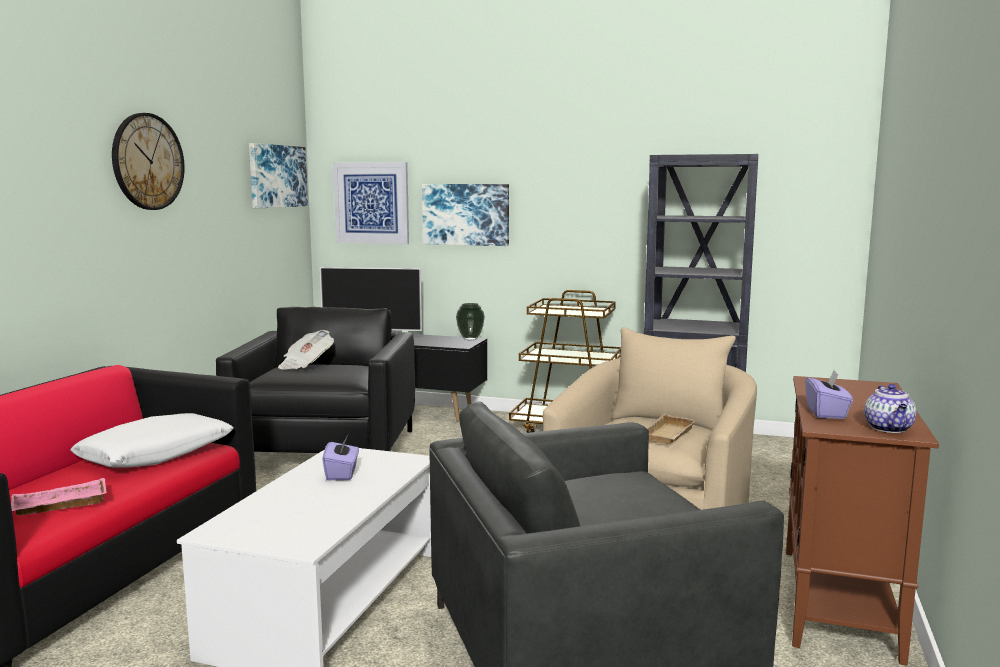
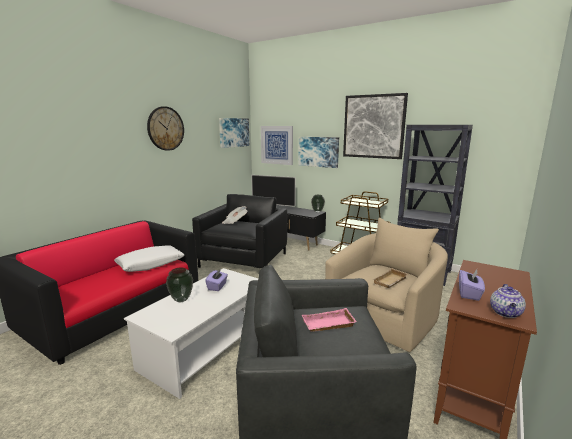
camera: 15 degrees right, 5 degrees up
pink tray [11,478,107,516] -> pink tray moved to [302,308,357,332]
none -> vase [166,268,193,302]
none -> picture [343,93,408,159]

